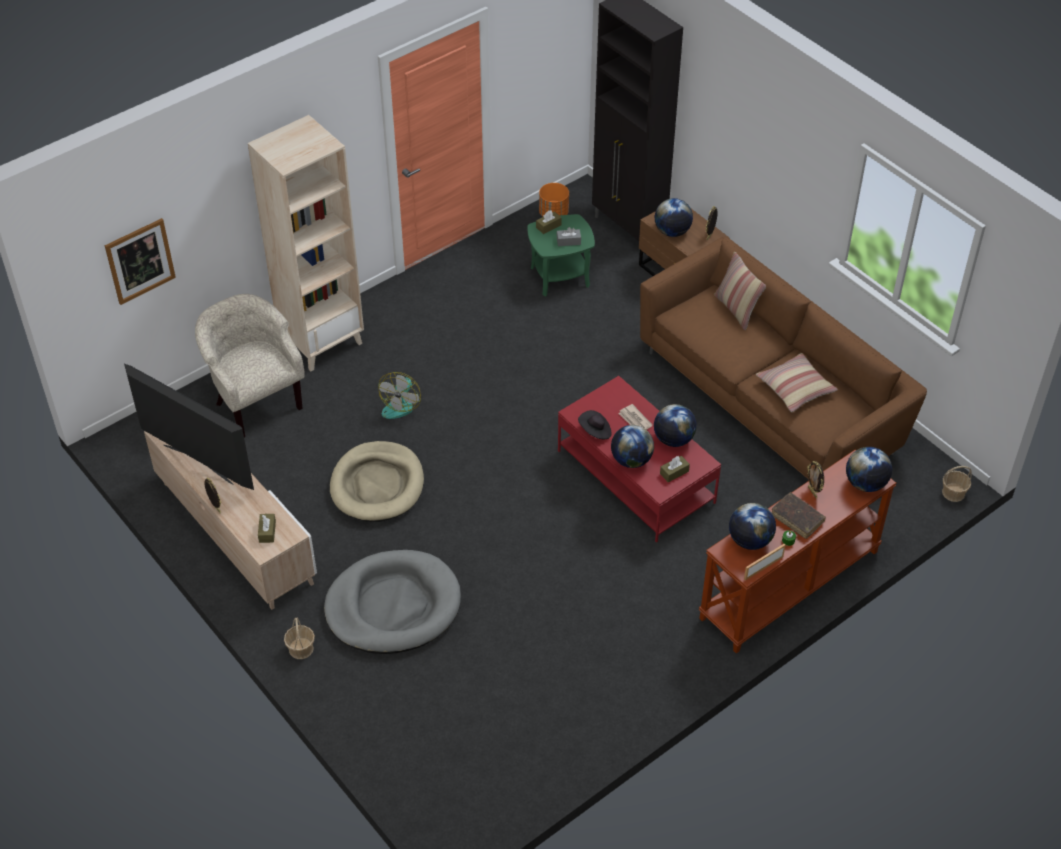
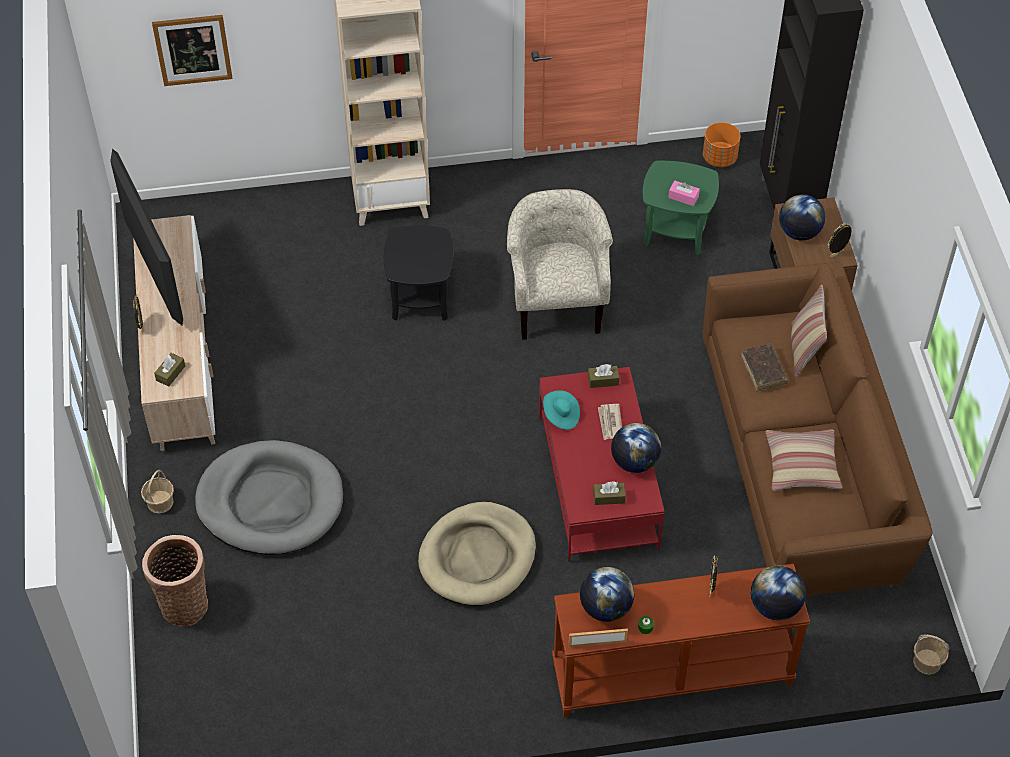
camera: 30 degrees right, 5 degrees up
beige armchair [195,294,305,437] -> beige armchair moved to [507,189,613,340]
beige dog bed [330,441,424,522] -> beige dog bed moved to [418,502,536,606]
fan [378,372,421,419] -> black side table [384,225,453,321]
brown tissue box [536,210,562,234] -> brown tissue box moved to [588,364,619,388]
grey tissue box [556,227,581,246] -> pink tissue box [668,180,700,206]
black hat [578,410,612,439] -> turquoise hat [543,390,580,430]
globe [611,425,654,468] -> none
brown book [772,492,826,539] -> brown book moved to [741,343,788,392]
none -> basket [142,535,208,627]

